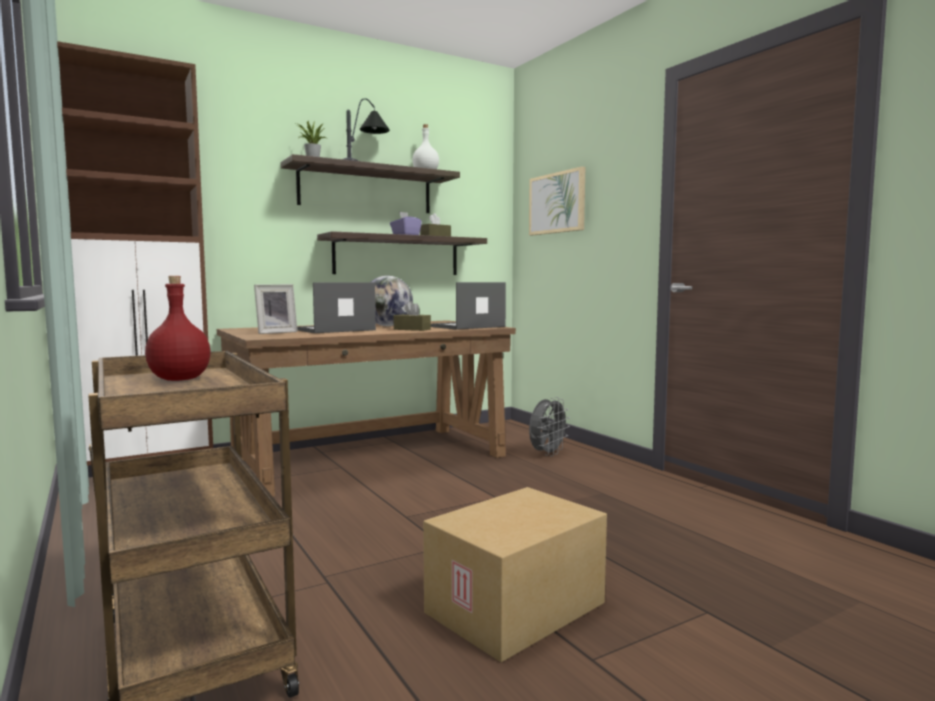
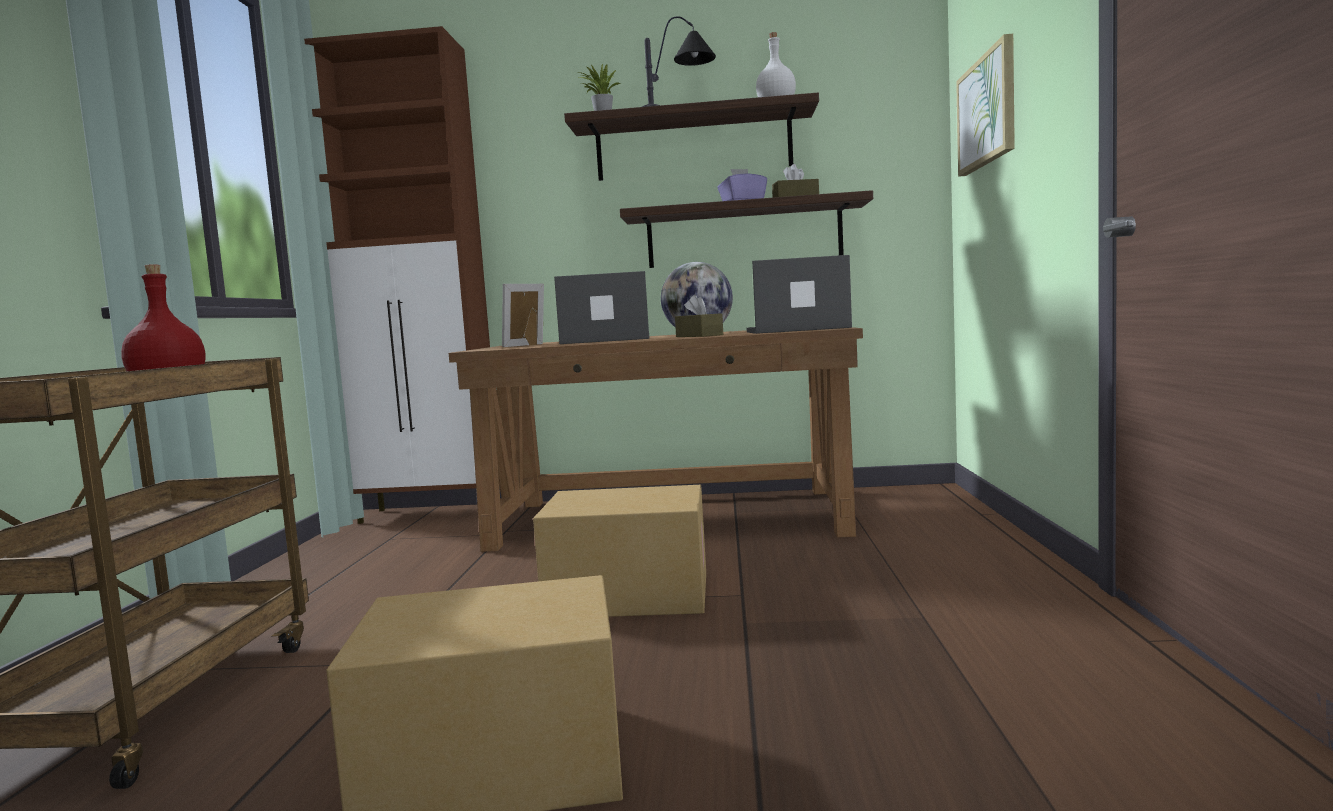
camera: 35 degrees right, 0 degrees up
picture frame [254,284,298,334] -> picture frame turned 135 degrees clockwise [502,284,544,347]
grey fan [529,397,570,457] -> none
none -> cardboard box [533,485,706,617]

